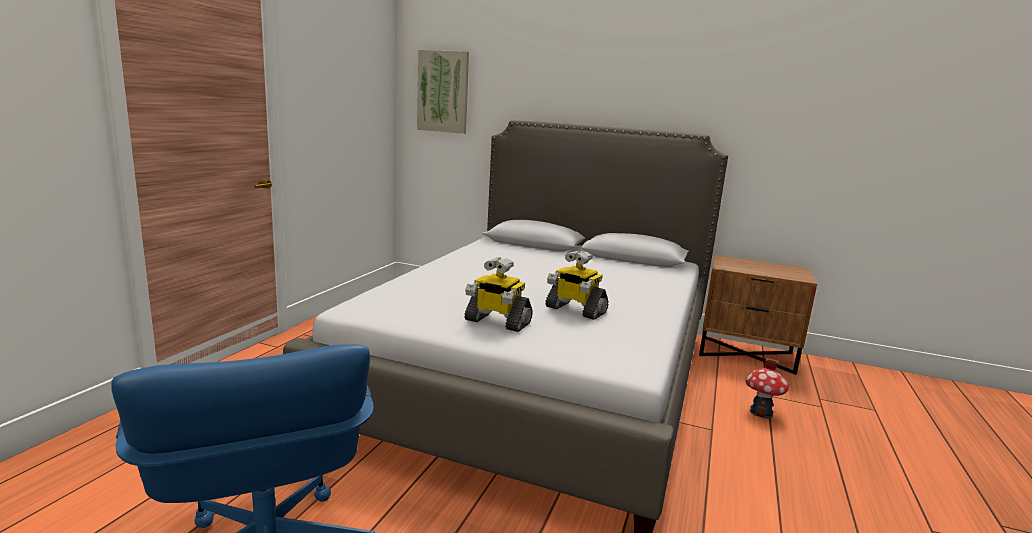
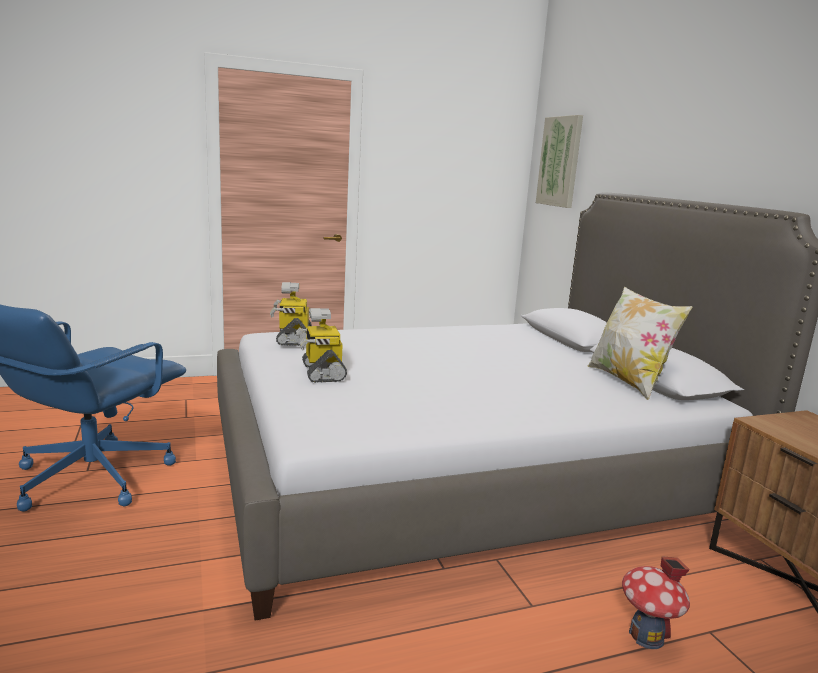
camera: 50 degrees right, 0 degrees up
toy robot [545,250,609,320] -> toy robot moved to [270,282,312,346]
none -> pillow [587,286,693,400]

